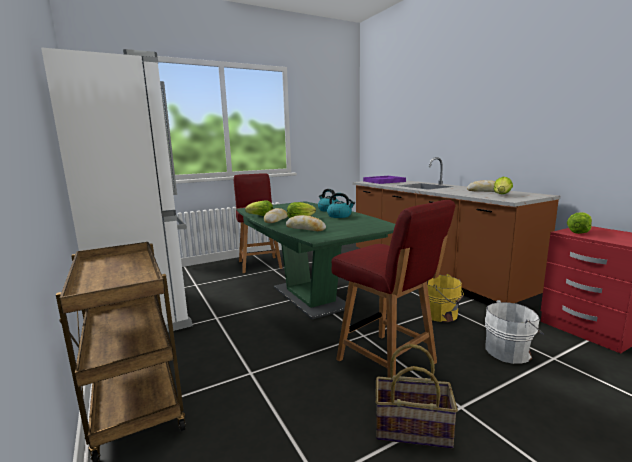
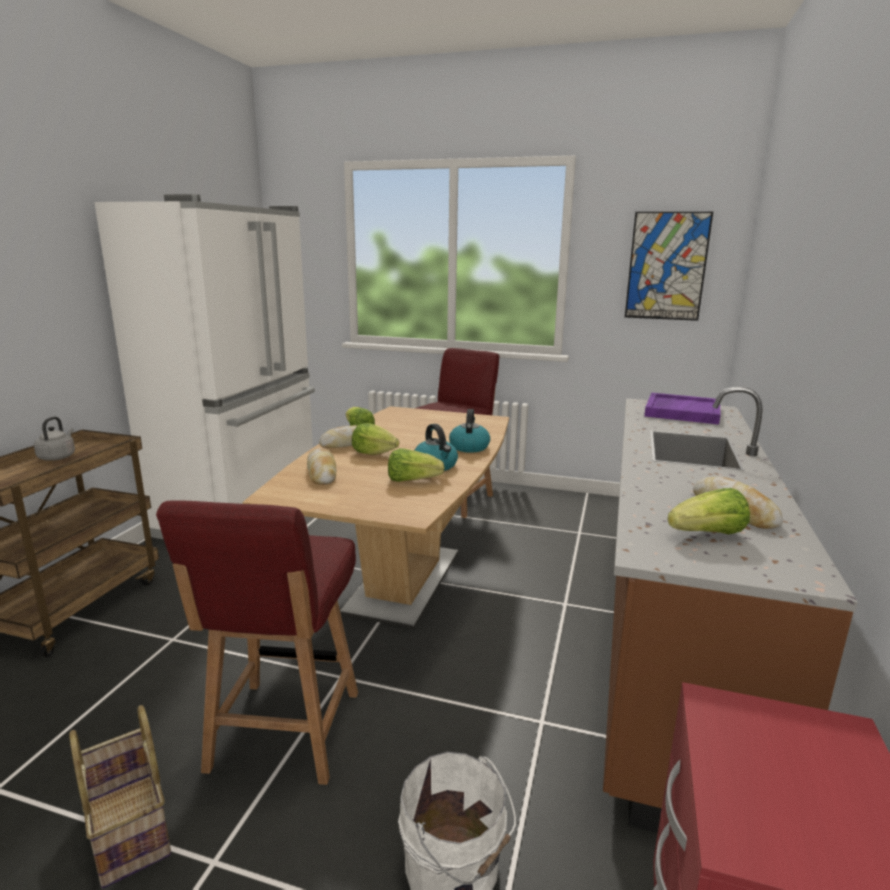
camera: 45 degrees right, 5 degrees up
green dining table [237,201,395,320] -> brown dining table [243,406,509,629]
yellow bucket [427,274,464,322] -> none
lettuce [567,212,592,234] -> lettuce moved to [388,448,444,482]
none -> grey kettle [34,416,75,461]
none -> picture [625,212,713,321]

